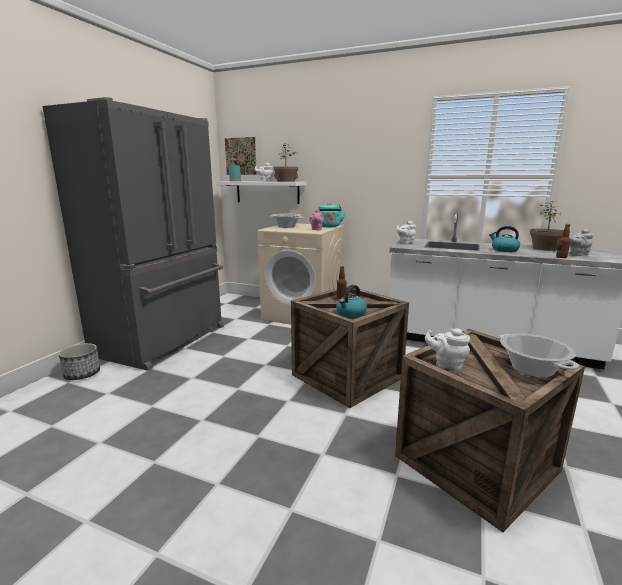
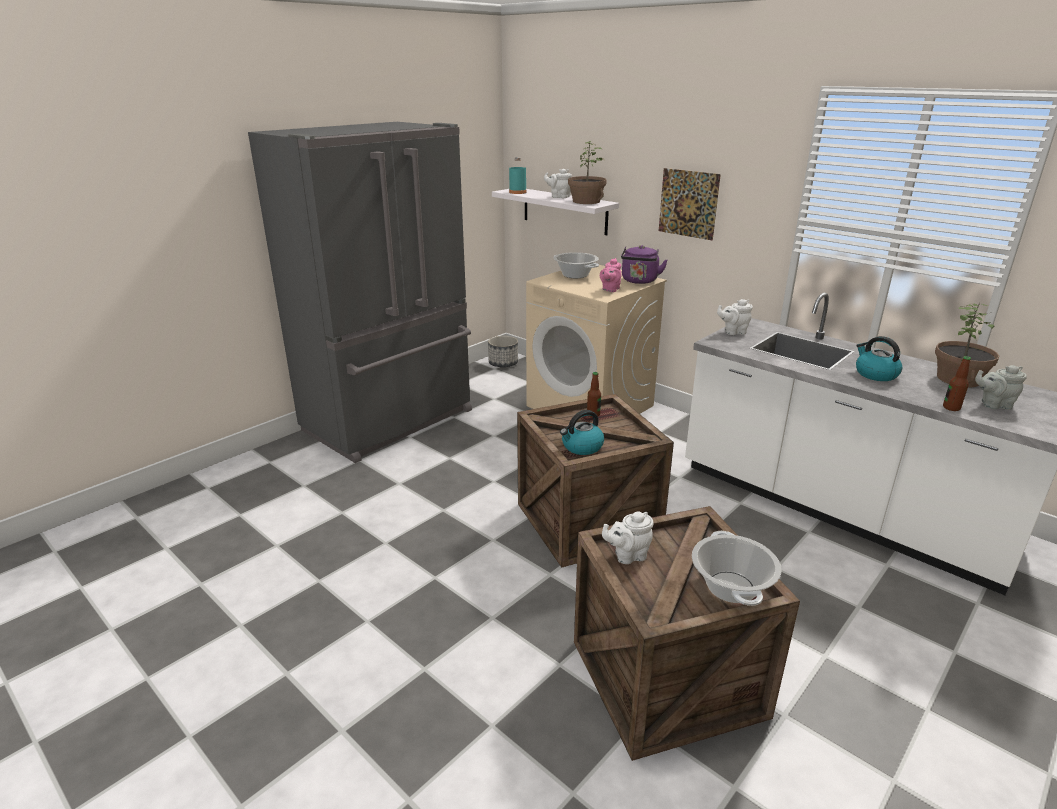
camera: 20 degrees right, 10 degrees up
planter [59,343,100,380] -> planter moved to [488,336,518,367]
picture [225,137,257,175] -> picture moved to [659,168,721,240]
turquoise kettle [319,203,345,227] -> purple kettle [621,245,668,284]
white teapot [425,328,470,371] -> white teapot turned 60 degrees counterclockwise [602,512,654,564]

